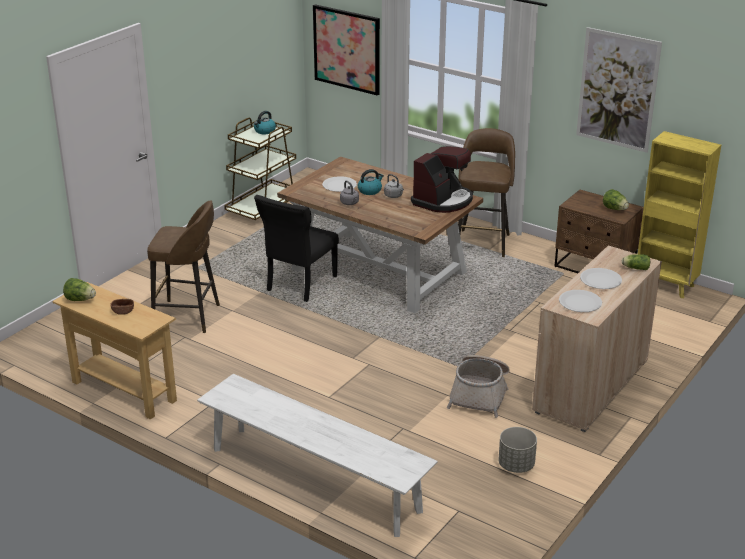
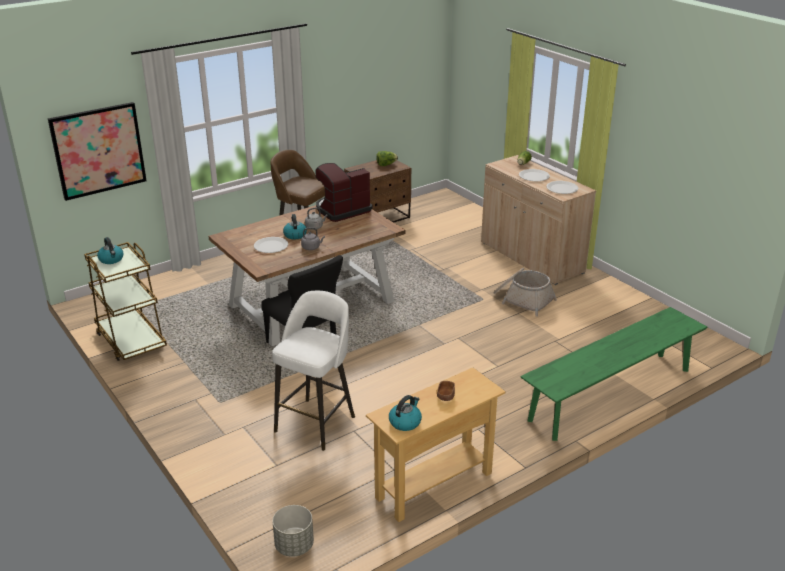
camera: 70 degrees left, 0 degrees up
lettuce [63,278,96,301] -> kettle [389,395,422,431]
brown stool [147,200,220,333] -> white stool [272,291,355,451]
white bench [197,374,438,537] -> green bench [521,307,707,441]
coffee machine [411,146,473,213] -> coffee machine turned 90 degrees counterclockwise [315,163,372,222]
grey planter [498,427,537,473] -> grey planter moved to [272,505,314,557]
picture [576,27,662,153] -> none
yellow bookcase [638,131,721,298] -> none

